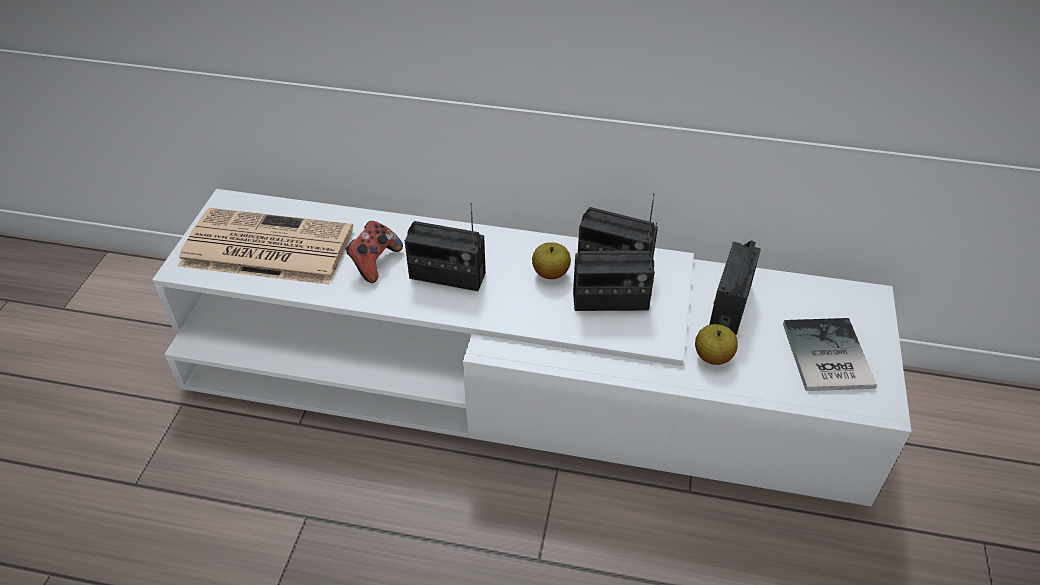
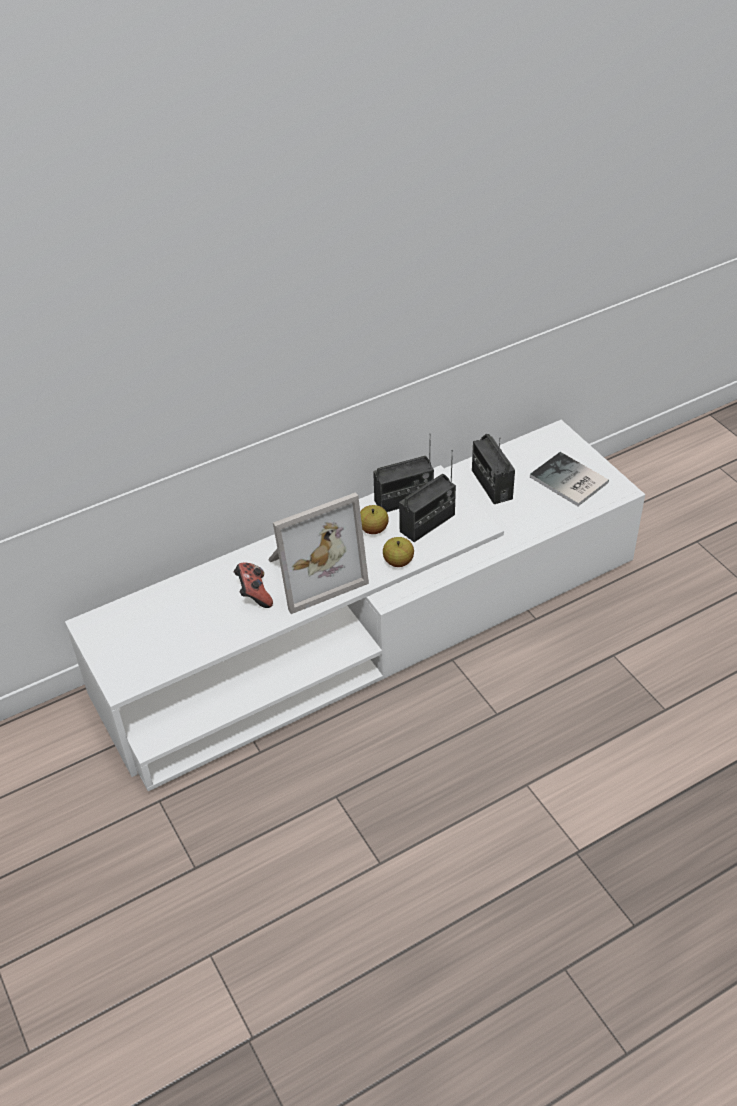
camera: 40 degrees left, 0 degrees up
newspaper [178,208,353,285] -> none
radio [405,203,486,291] -> picture frame [268,492,369,614]
apple [695,324,738,365] -> apple moved to [383,537,414,567]

